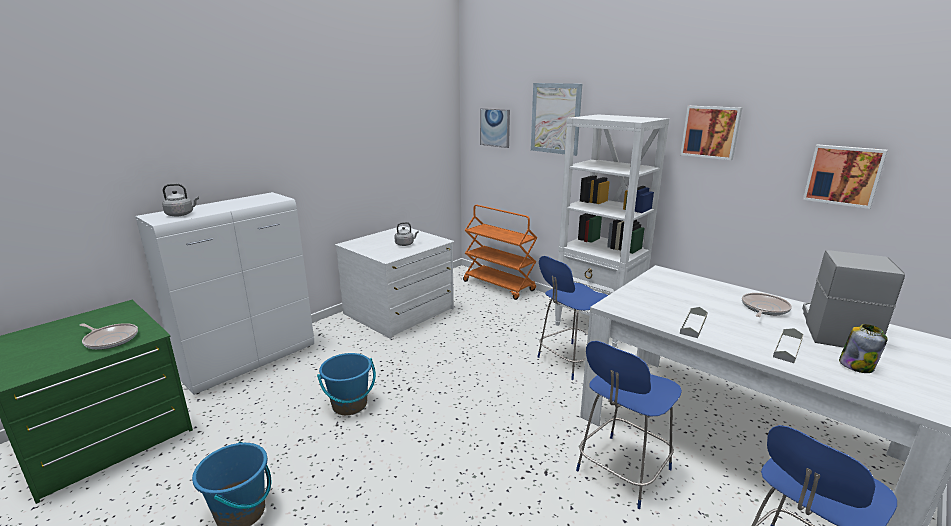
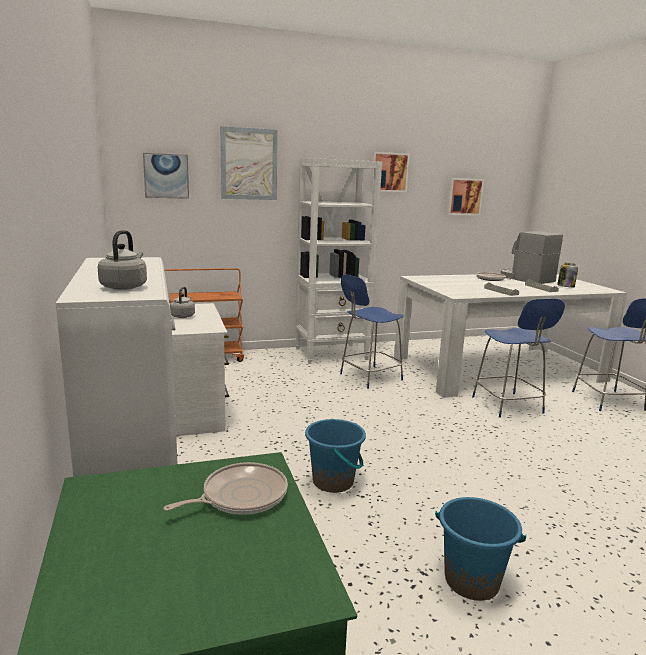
camera: 60 degrees left, 5 degrees down
blue chair [538,256,608,380] -> blue chair turned 60 degrees clockwise [340,274,404,389]

